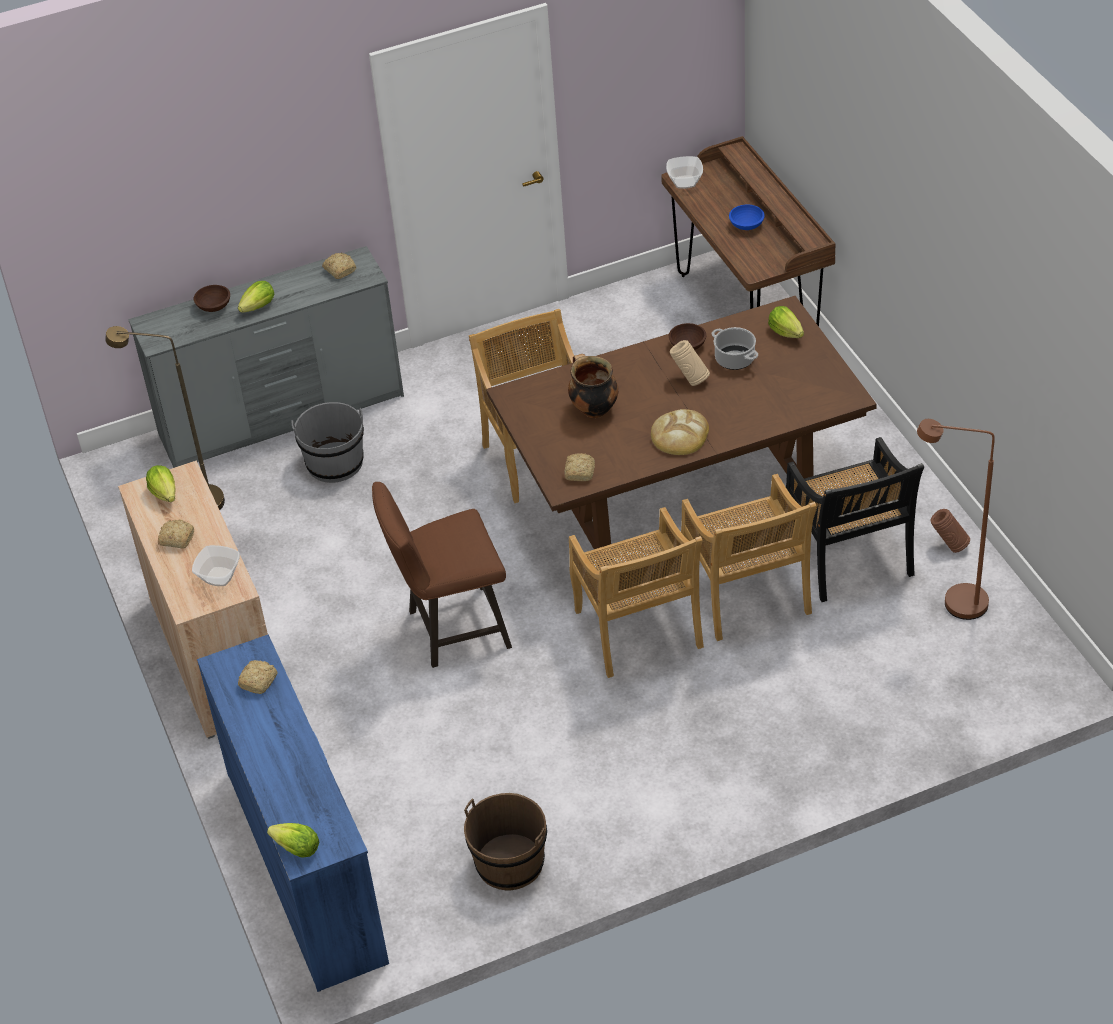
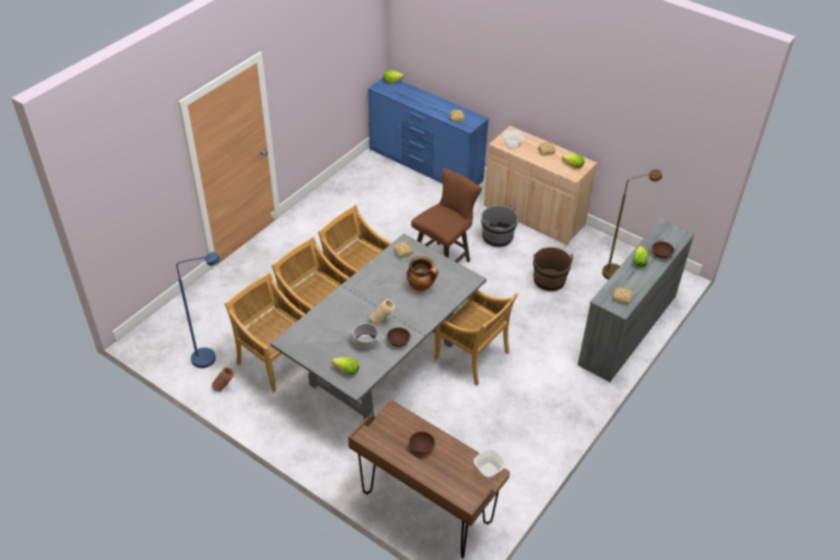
camera: 145 degrees right, 0 degrees up
grey bucket [292,402,364,483] -> grey bucket moved to [481,204,518,247]
brown bucket [464,793,547,890] -> brown bucket moved to [533,247,573,292]
brown dining table [486,296,877,566] -> grey dining table [270,234,487,420]
bread [651,409,709,455] -> none
blue bowl [729,205,765,230] -> brown bowl [409,431,435,454]
black chair [786,437,924,602] -> beige chair [224,273,305,392]
brown floor lamp [917,419,995,620] -> blue floor lamp [176,252,220,368]

